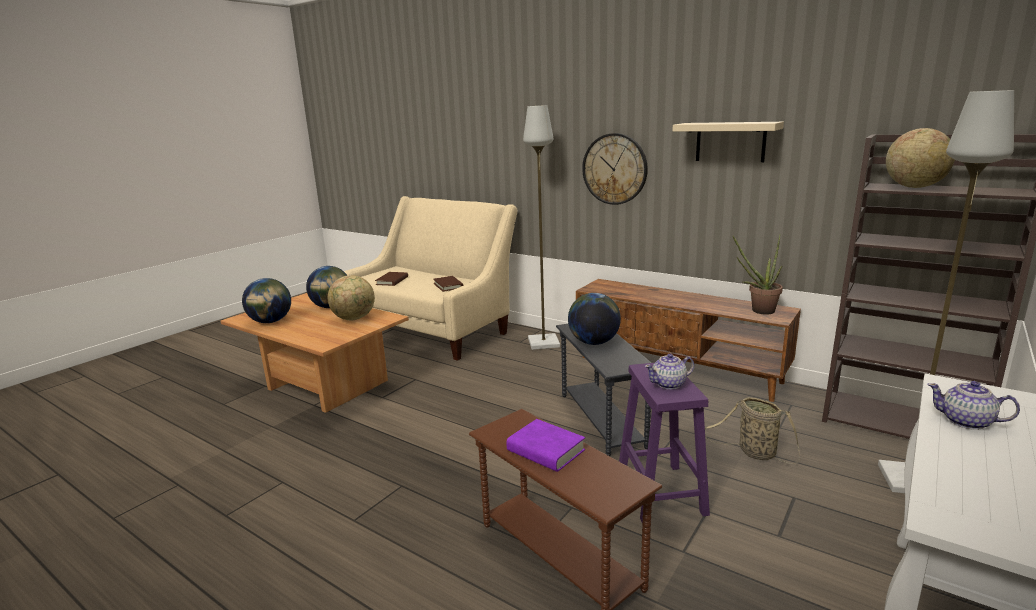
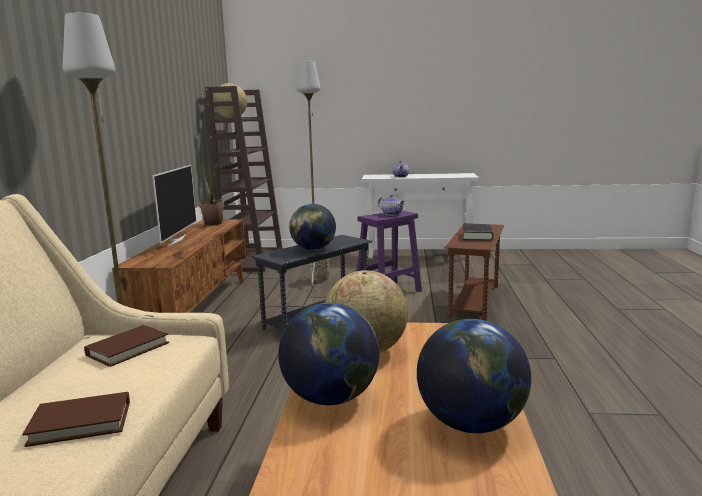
camera: 120 degrees left, 5 degrees down
purple book [506,419,585,472] -> black book [463,224,493,241]
wall clock [582,133,648,205] -> none
beige shelf [672,122,784,162] -> none
none -> television [152,165,197,246]

